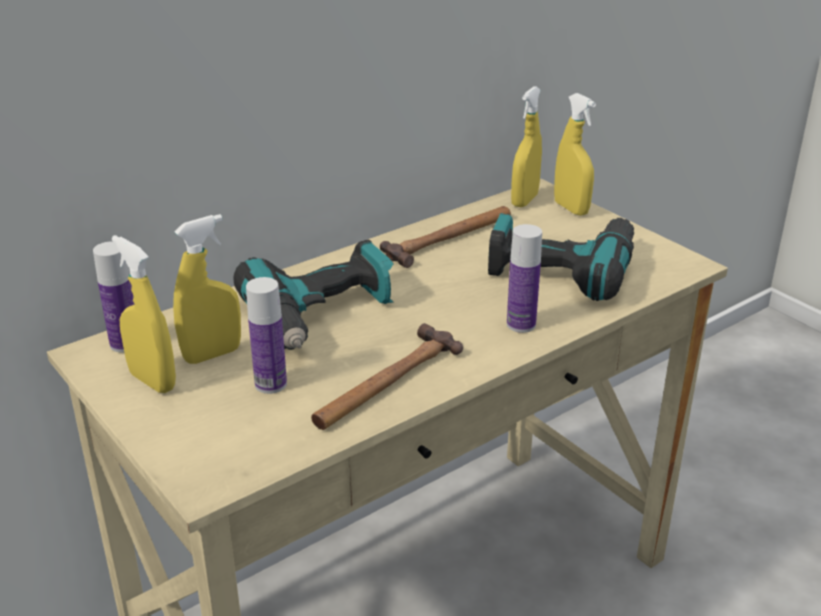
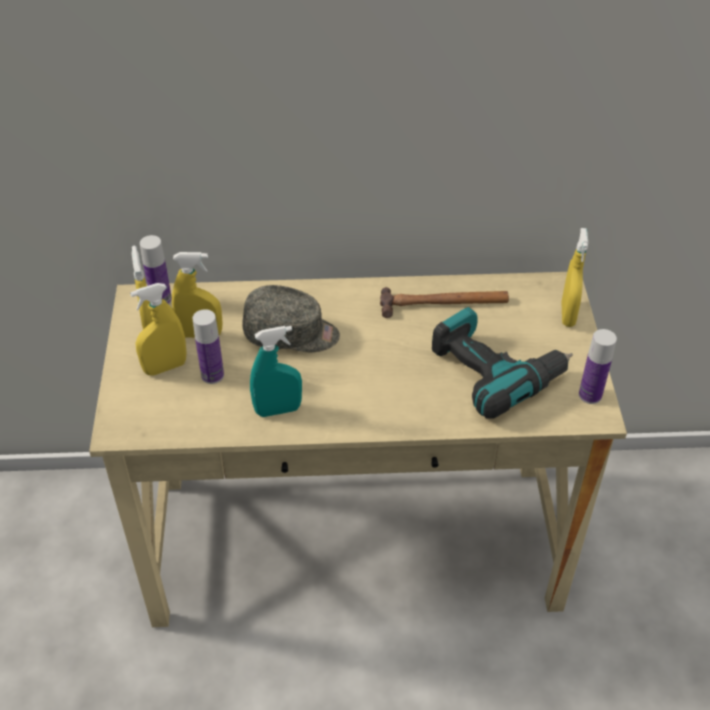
camera: 35 degrees right, 15 degrees up
power drill [233,239,393,350] -> grey cap [242,285,340,352]
hammer [311,323,463,430] -> turquoise spray bottle [250,326,302,417]
bottle [507,224,542,333] -> bottle moved to [579,329,617,404]
yellow spray bottle [511,86,542,207] -> yellow spray bottle moved to [130,283,187,375]

